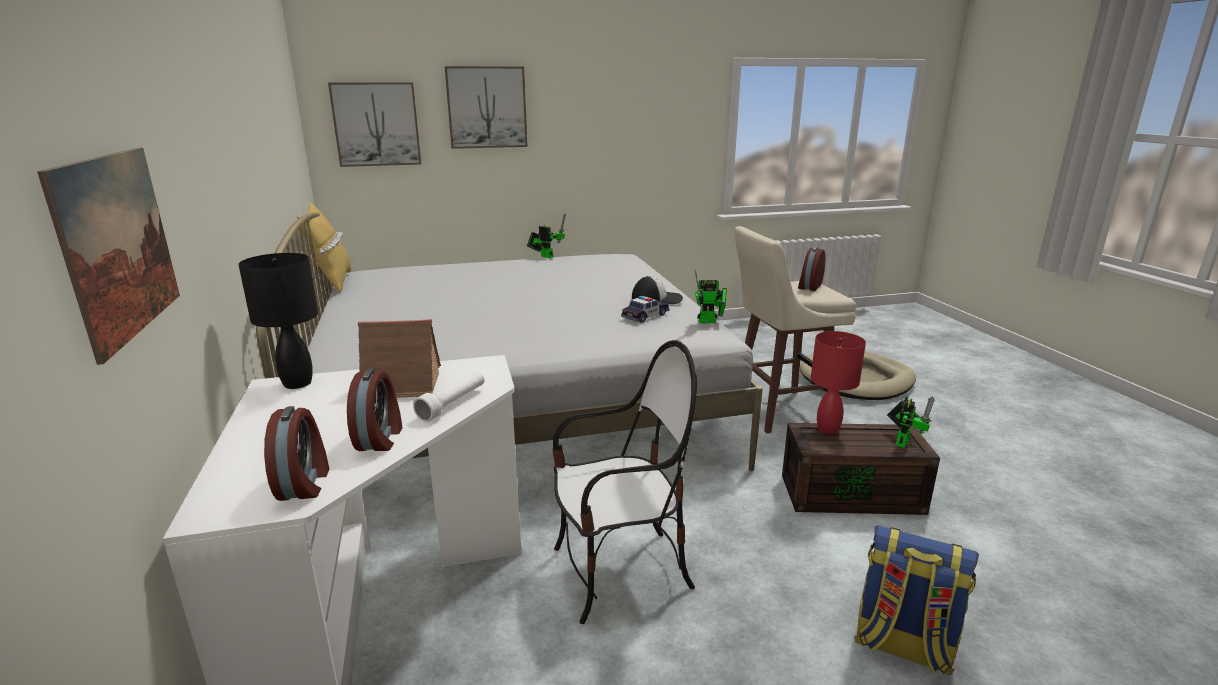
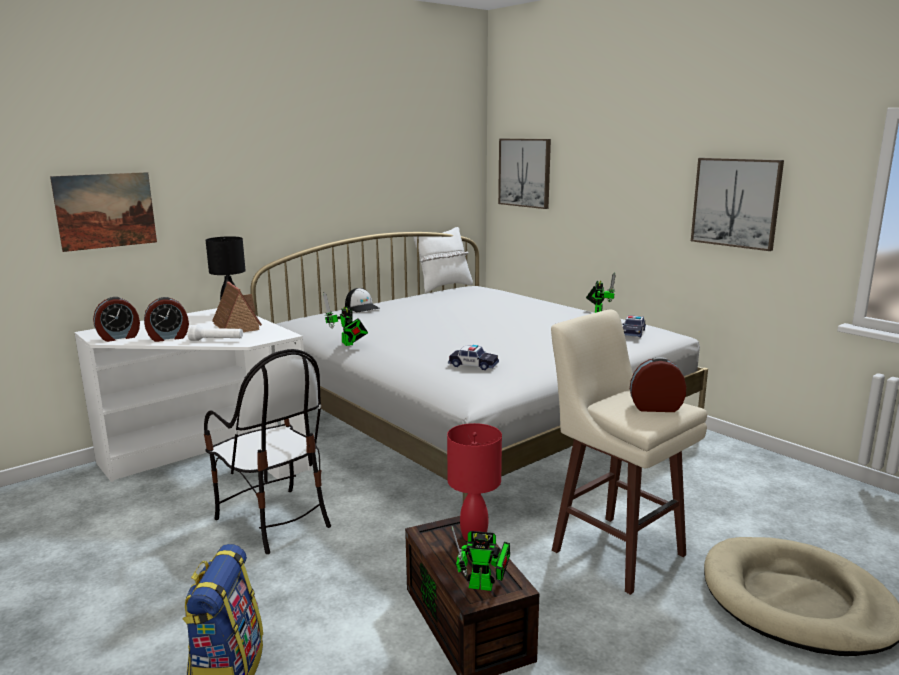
camera: 65 degrees right, 5 degrees down
yellow pillow [297,203,351,292] -> white pillow [413,227,473,293]
picture [445,66,528,149] -> picture moved to [691,158,784,251]
cap [632,276,683,304] -> cap moved to [345,288,380,312]
toy robot [695,269,727,323] -> toy robot moved to [323,292,368,346]
none -> toy car [622,315,646,337]

